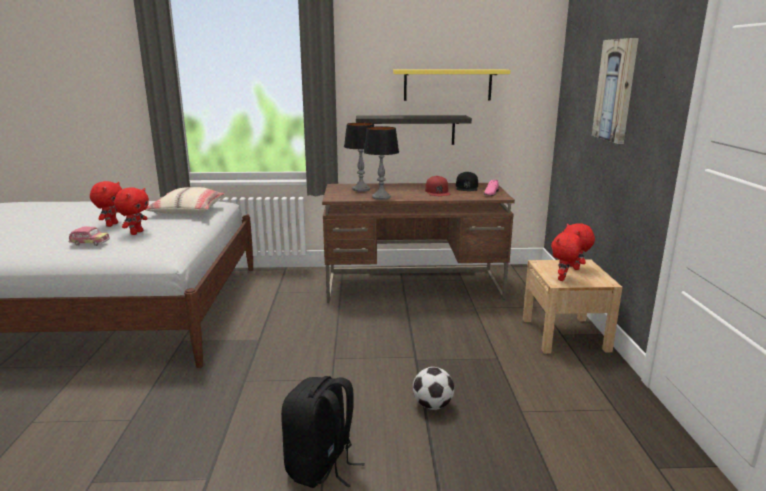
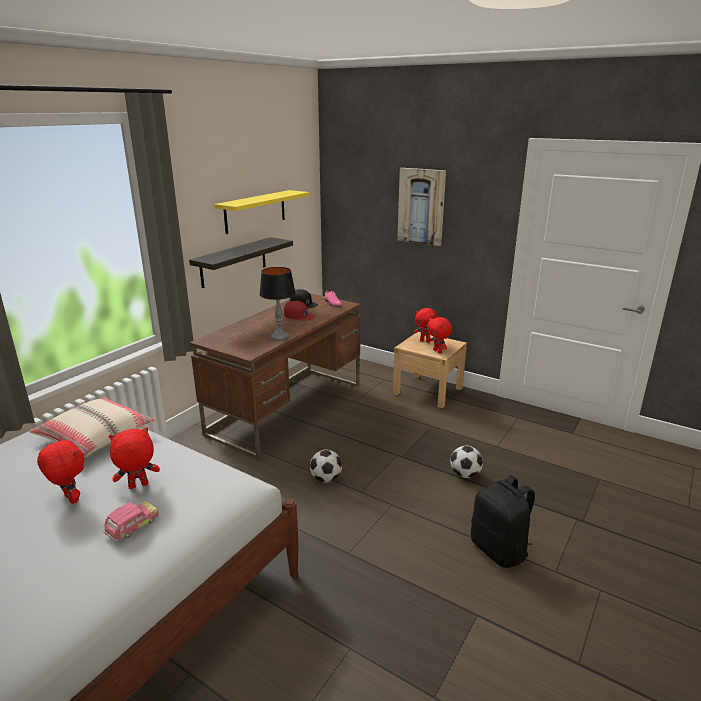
camera: 55 degrees left, 5 degrees up
red plush toy [114,187,149,235] -> red plush toy turned 75 degrees counterclockwise [109,427,160,489]
table lamp [344,123,374,192] -> none
none -> football [310,450,342,483]

